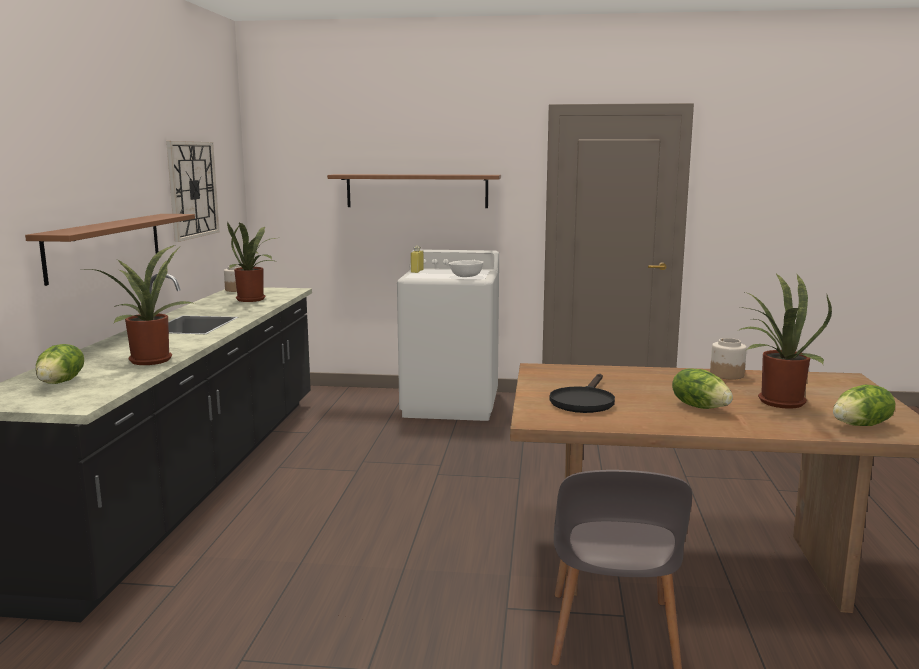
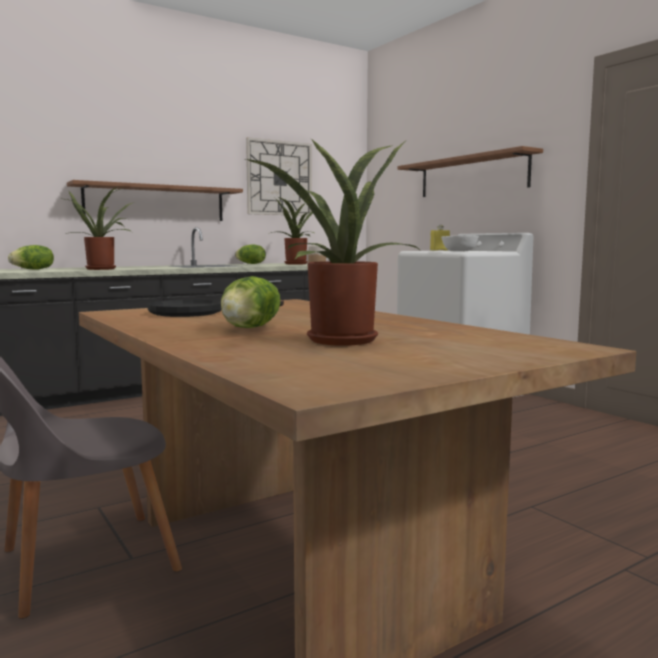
camera: 50 degrees right, 5 degrees down
jar [710,338,747,380] -> none
lettuce [833,385,896,426] -> lettuce moved to [235,245,266,264]

